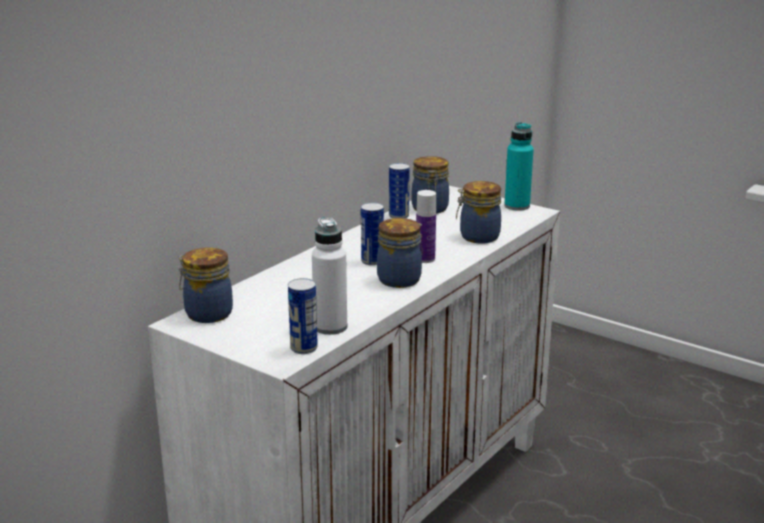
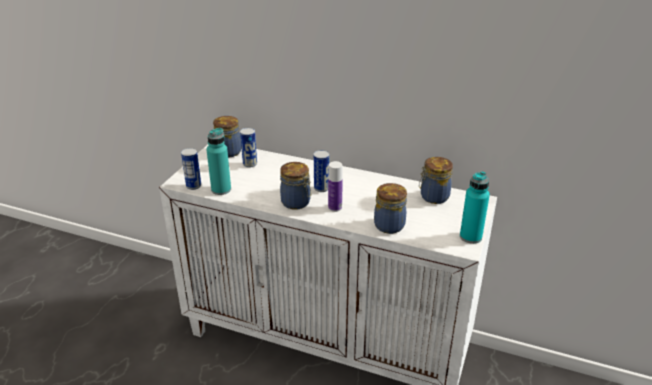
camera: 75 degrees right, 10 degrees up
white bottle [312,217,347,335] -> turquoise bottle [206,128,231,195]
can [389,163,410,218] -> can moved to [240,128,257,168]

